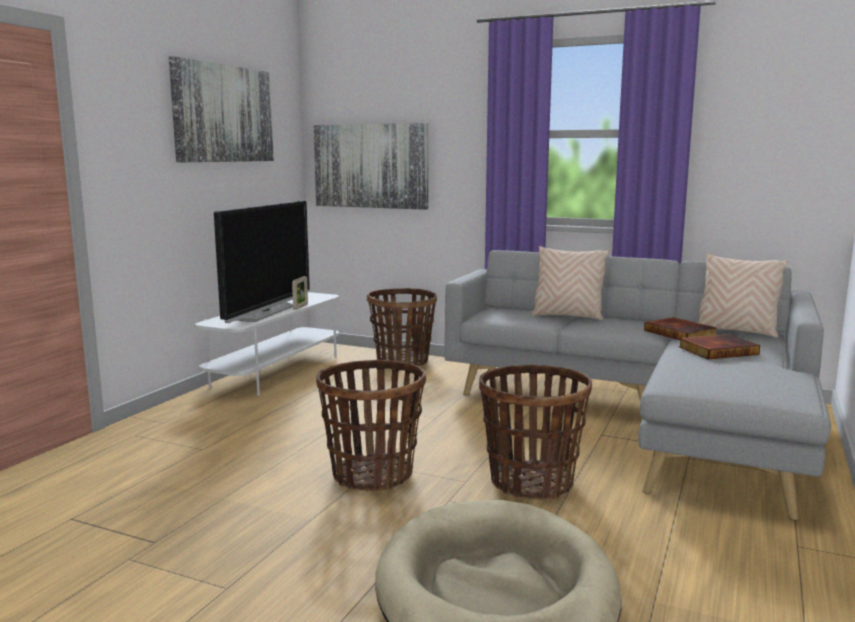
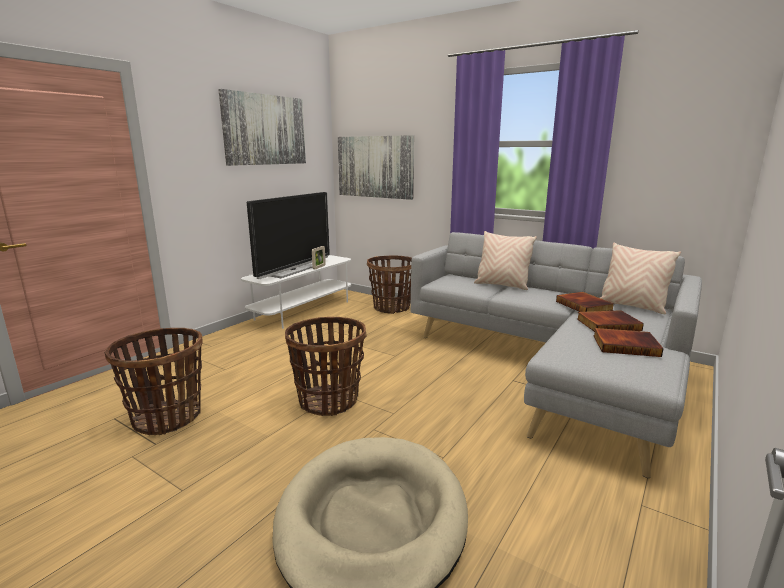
camera: 10 degrees right, 5 degrees up
basket [479,364,592,500] -> basket moved to [104,328,203,435]
none -> book [593,328,664,357]

